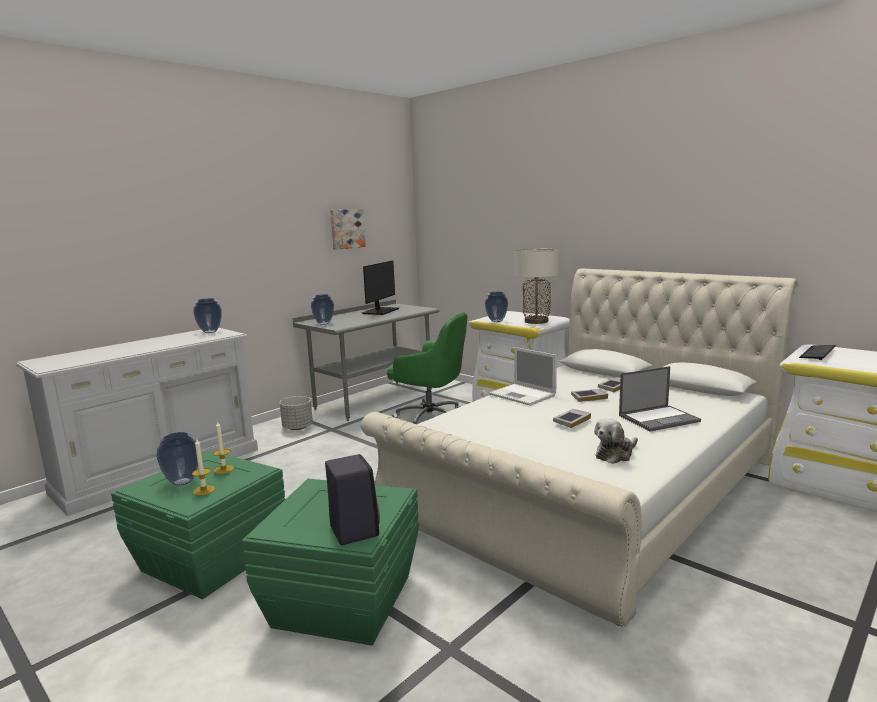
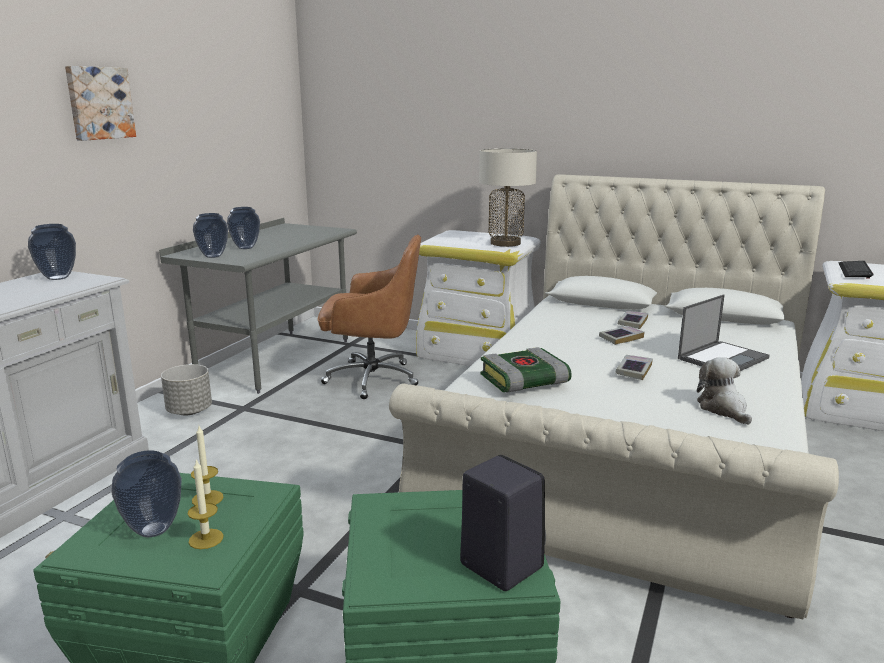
camera: 20 degrees left, 5 degrees up
picture [330,209,366,250] -> picture moved to [65,66,136,141]
monitor [362,260,399,315] -> none
green office chair [386,312,468,424] -> brown office chair [318,234,421,399]
vase [485,292,508,322] -> vase moved to [227,207,260,249]
laptop [489,347,557,406] -> none
plush toy [594,418,638,464] -> plush toy turned 135 degrees clockwise [697,357,752,425]
none -> book [480,347,571,393]

